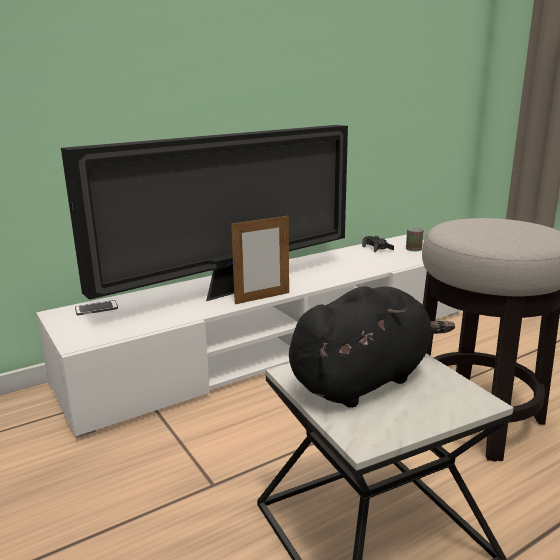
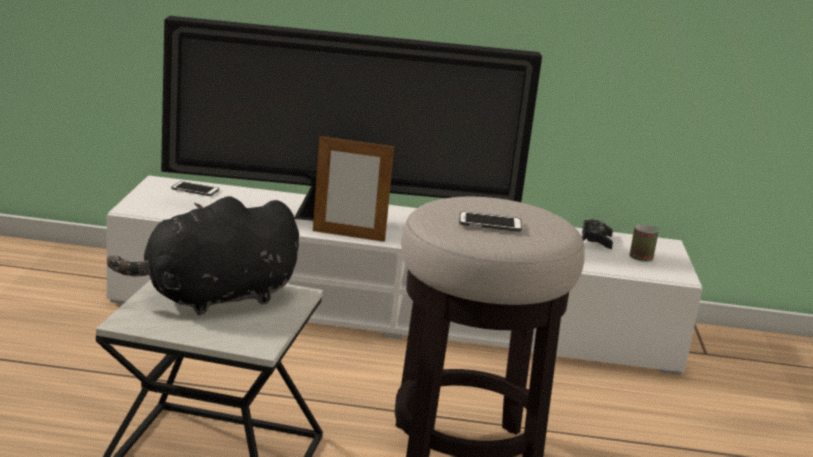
camera: 35 degrees right, 0 degrees up
black plush toy [289,286,455,408] -> black plush toy turned 150 degrees clockwise [107,196,299,315]
none -> phone [459,211,522,232]

